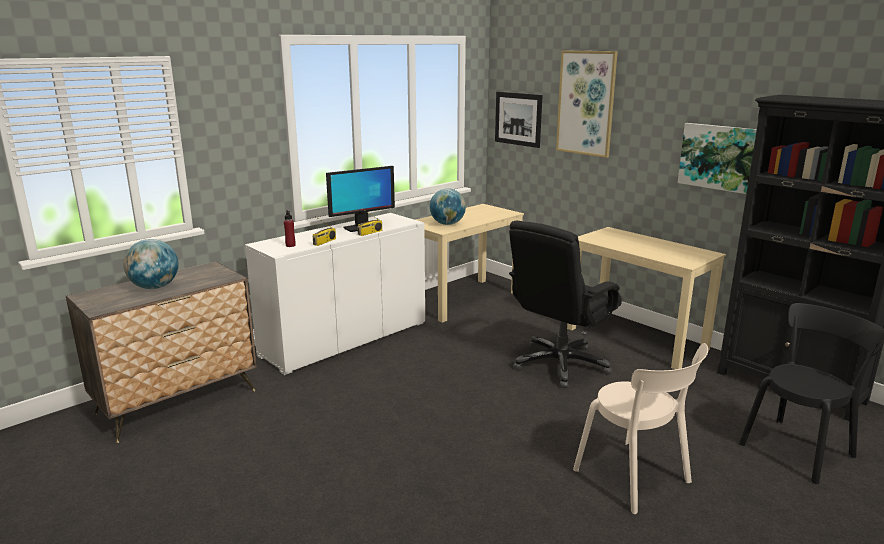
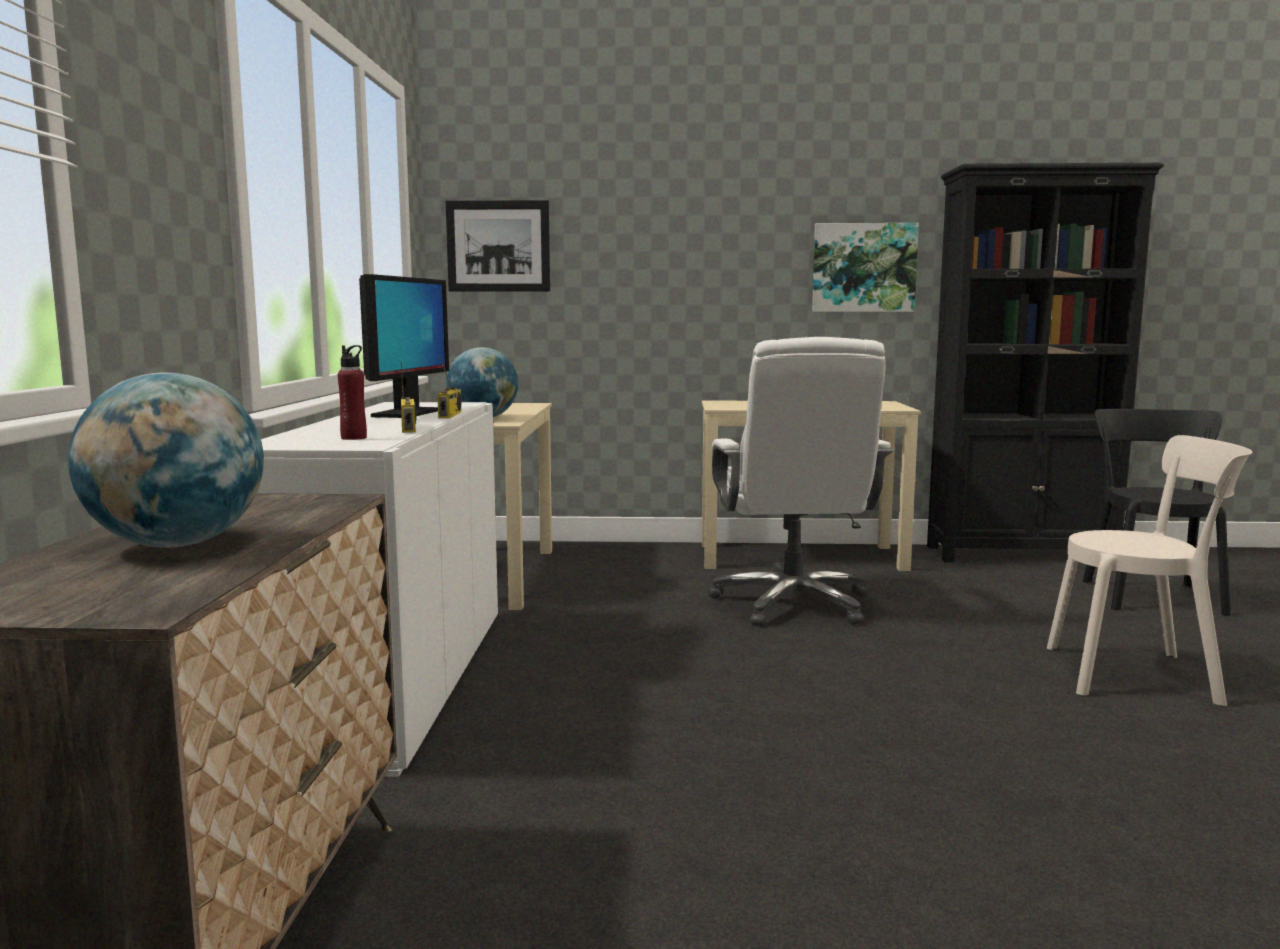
camera: 45 degrees left, 10 degrees down
black office chair [509,221,622,388] -> white office chair [709,337,893,626]
picture [556,50,618,158] -> none

